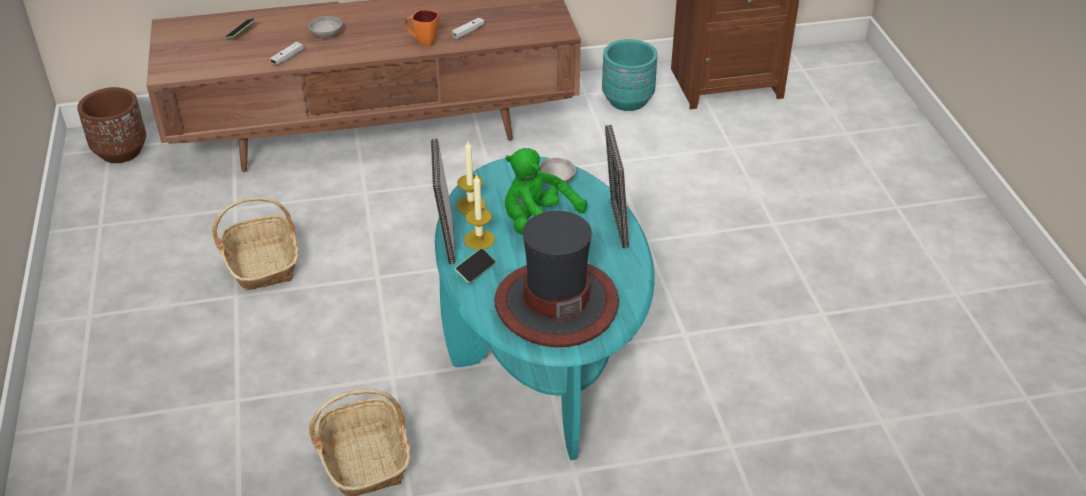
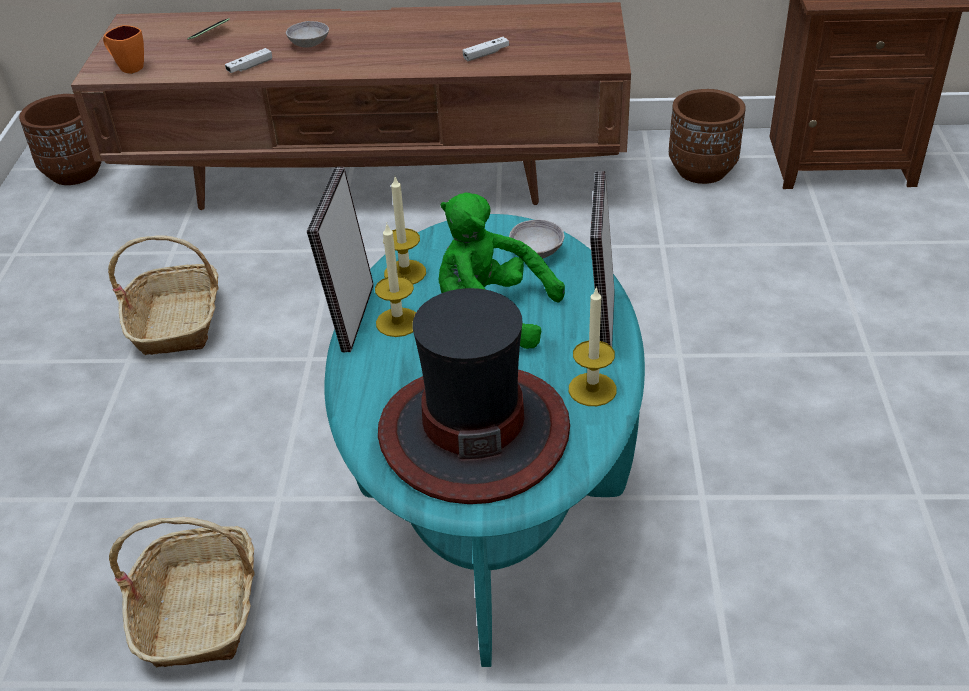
camera: 15 degrees right, 0 degrees up
orange mug [405,10,439,46] -> orange mug moved to [103,25,144,74]
phone [455,248,496,283] -> none
turquoise planter [602,39,658,111] -> brown planter [669,89,746,184]
none -> candle [569,286,617,406]

